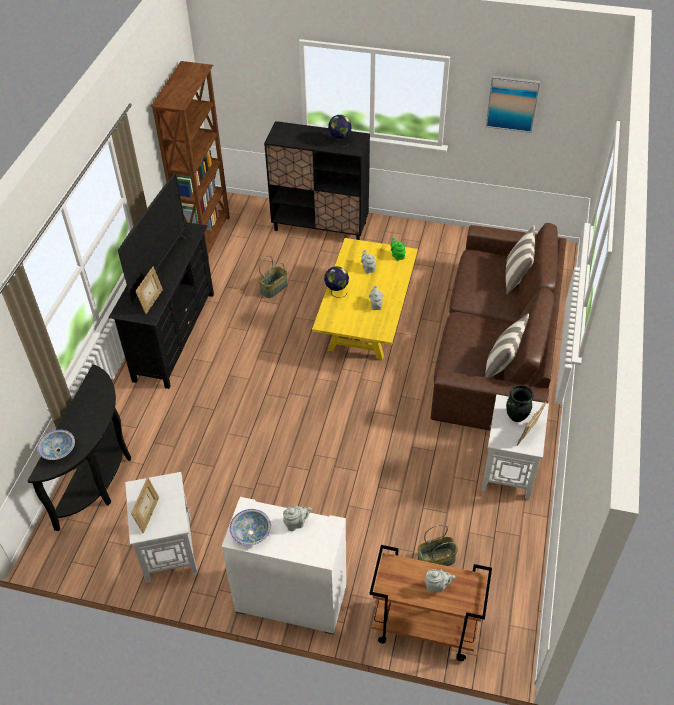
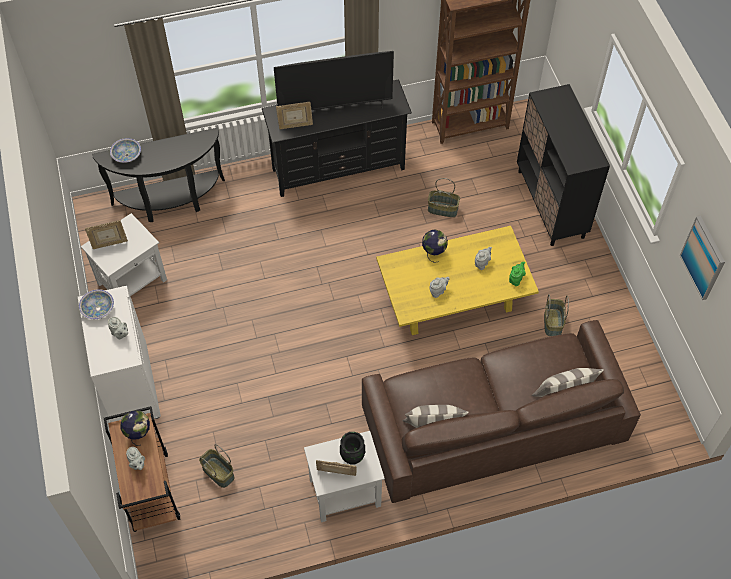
camera: 60 degrees right, 10 degrees up
globe [328,115,352,147] -> globe moved to [120,410,150,446]
none -> basket [544,294,569,336]

